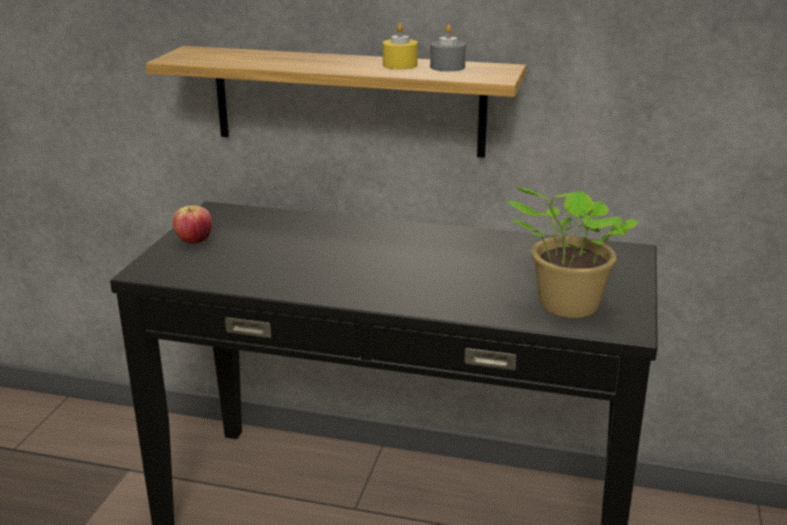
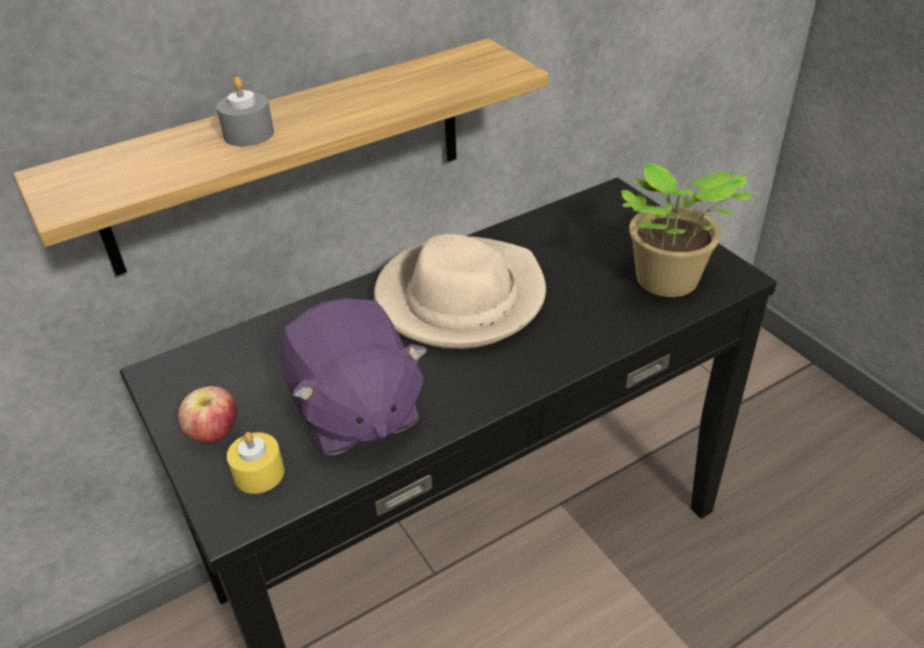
camera: 45 degrees left, 15 degrees up
yellow candle [383,23,418,70] -> yellow candle moved to [227,432,284,494]
grey candle [430,24,466,71] -> grey candle moved to [216,77,274,146]
none -> purple plush toy [280,298,427,455]
none -> beige hat [374,234,546,349]

